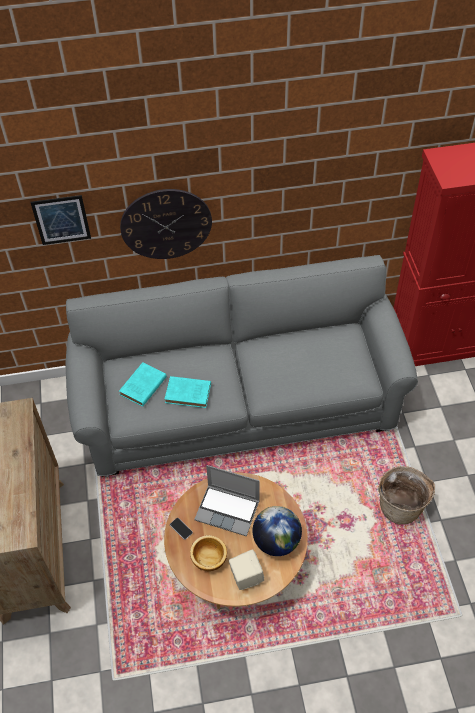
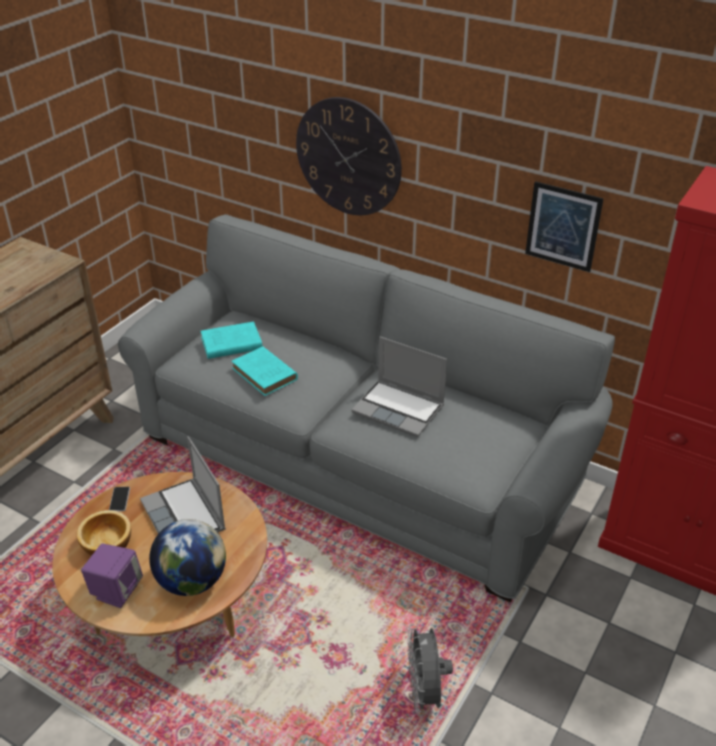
camera: 40 degrees right, 15 degrees down
picture [31,195,91,245] -> picture moved to [525,181,604,272]
beige speaker [229,549,264,590] -> purple speaker [81,544,143,608]
basket [378,466,435,525] -> grey fan [407,624,453,716]
none -> laptop [352,336,447,437]

